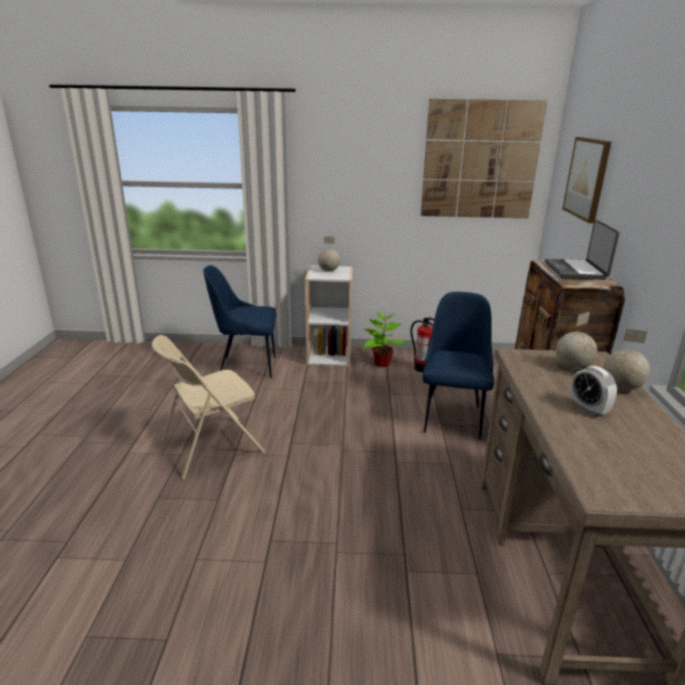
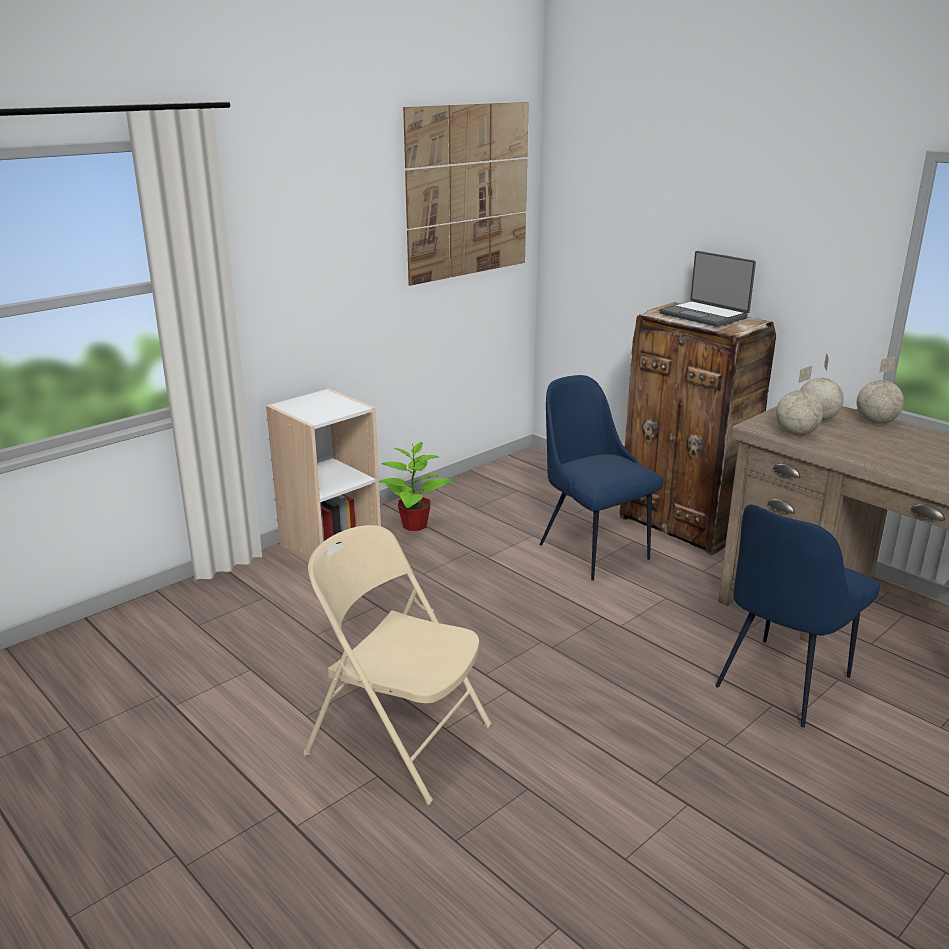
camera: 45 degrees left, 0 degrees up
beige chair [152,335,265,480] -> beige chair turned 105 degrees clockwise [303,525,492,805]
blue chair [203,265,276,378] -> blue chair moved to [715,504,880,728]
globe [318,236,340,271] -> globe moved to [776,366,823,435]
fire extinguisher [410,318,435,372] -> none
picture [562,137,611,223] -> none
alarm clock [570,366,617,416] -> none

